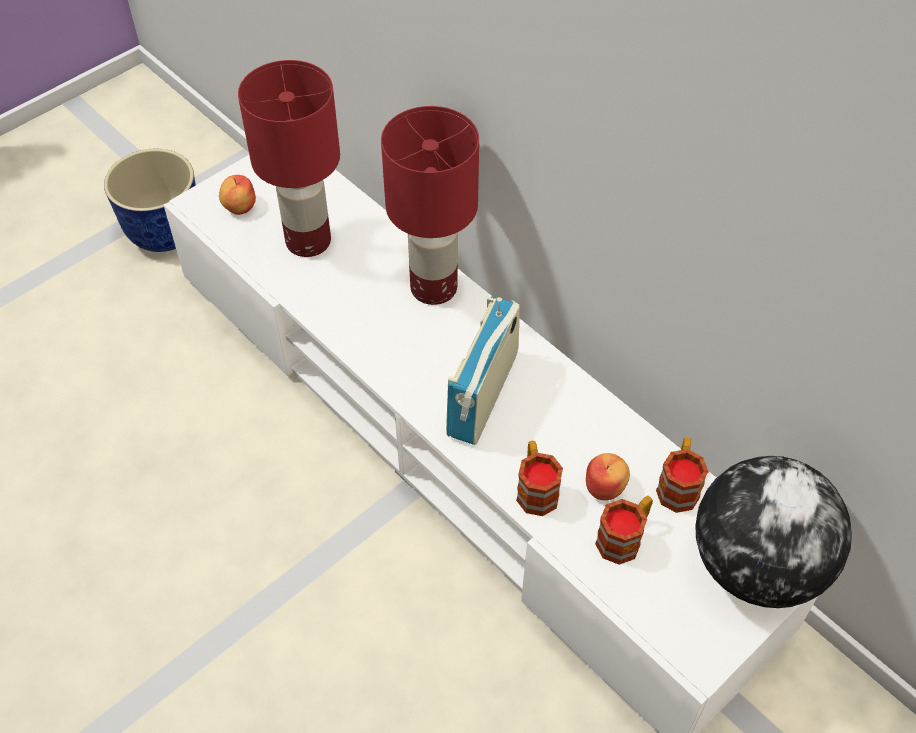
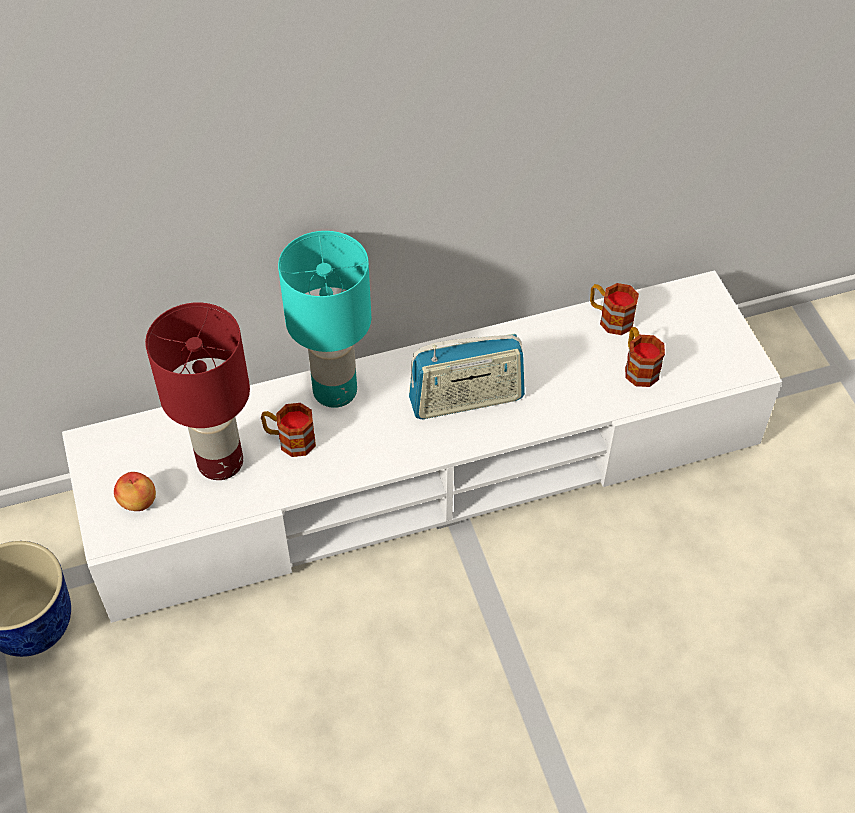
camera: 65 degrees left, 0 degrees up
red table lamp [381,106,479,305] -> turquoise table lamp [278,231,371,408]
radio [446,296,520,445] -> radio turned 60 degrees counterclockwise [409,334,525,419]
mug [516,441,563,516] -> mug moved to [261,403,316,457]
apple [586,453,630,500] -> none
globe [695,456,852,608] -> none

